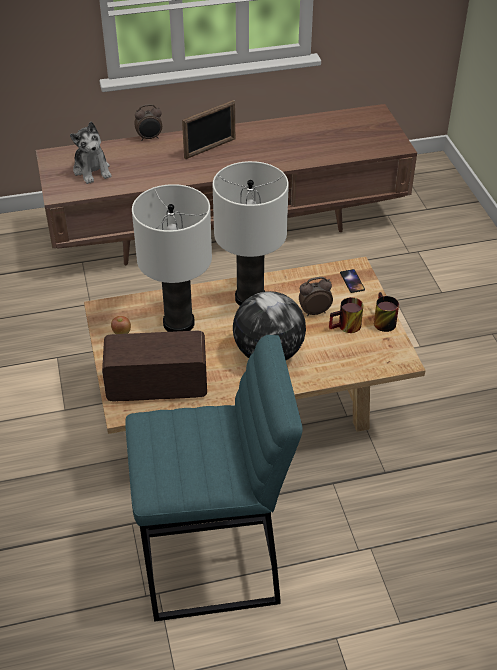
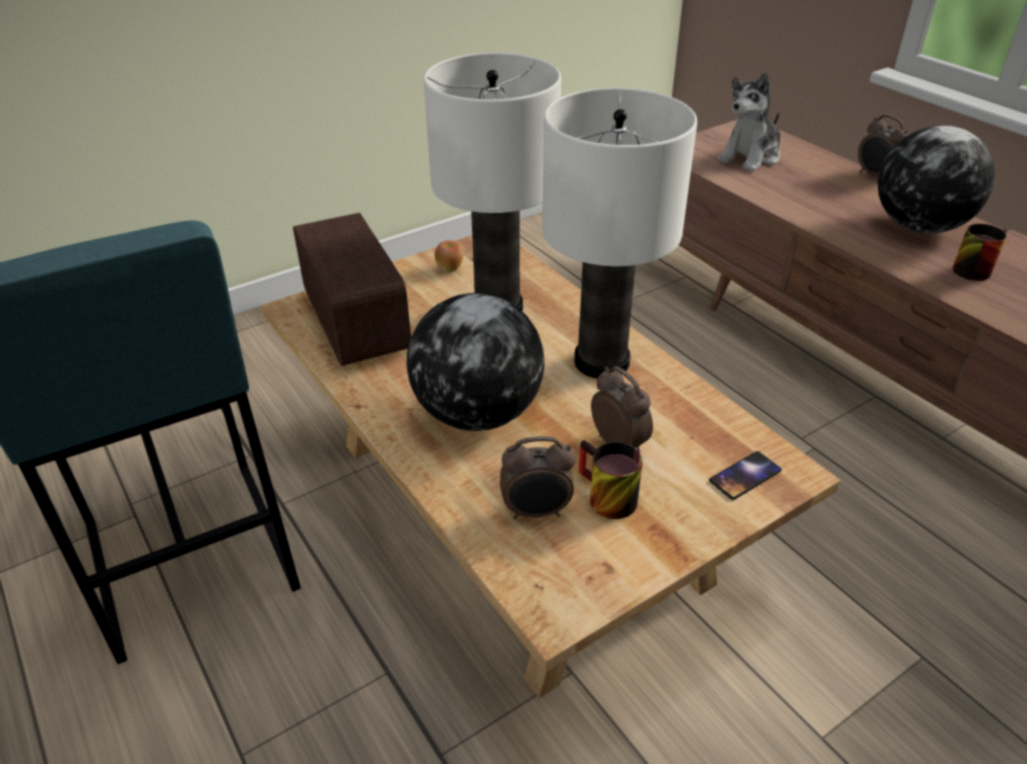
camera: 70 degrees right, 5 degrees down
picture frame [182,100,235,159] -> globe [878,125,995,233]
mug [374,292,399,332] -> mug moved to [953,224,1007,281]
none -> alarm clock [500,436,576,519]

